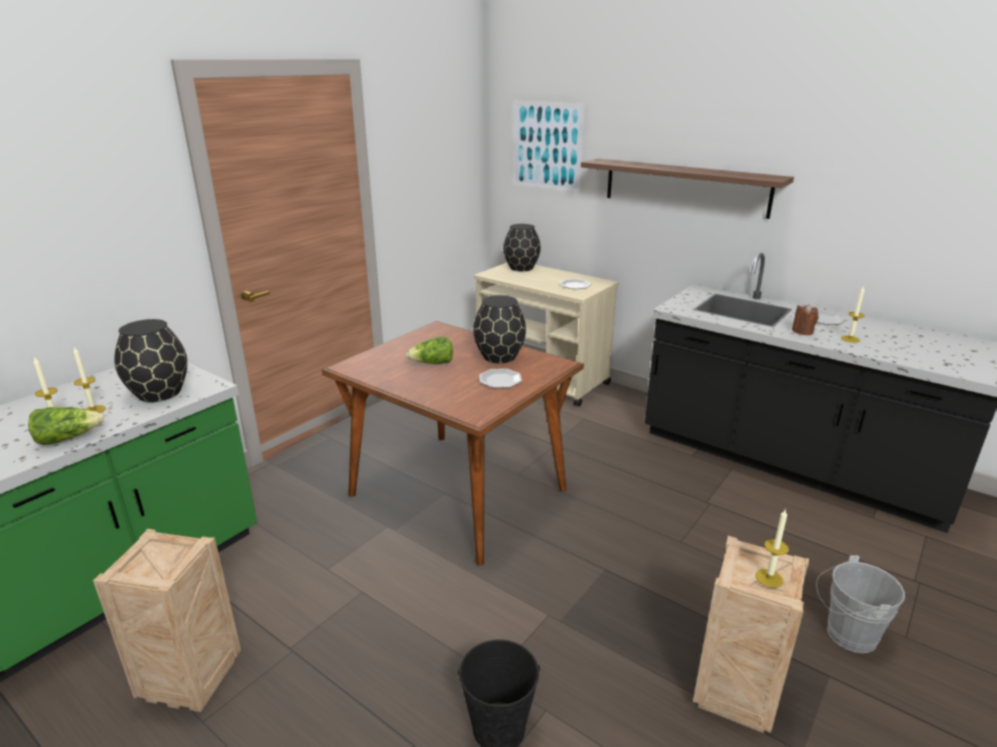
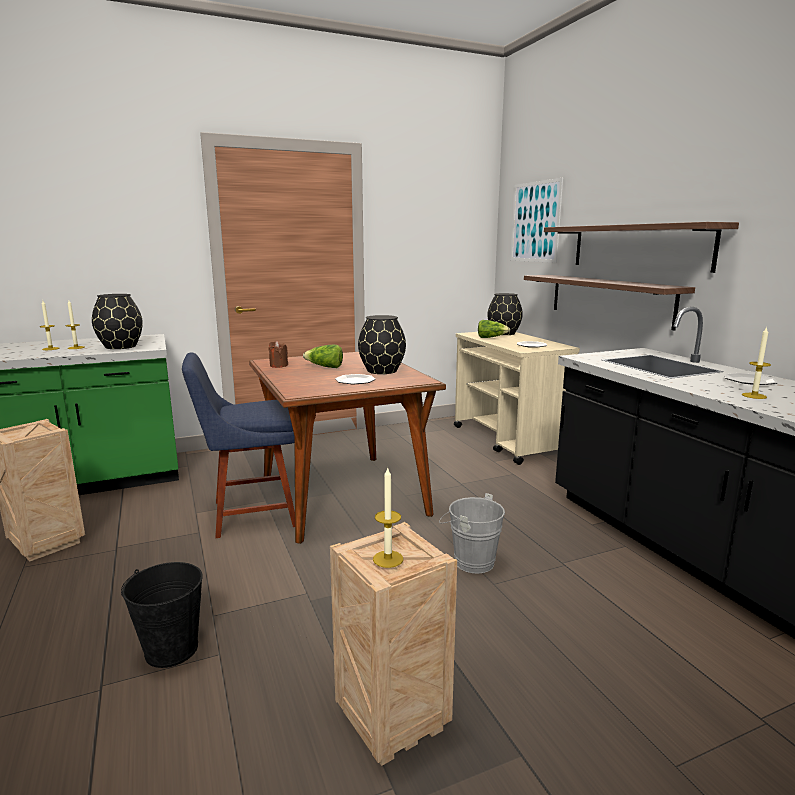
camera: 30 degrees right, 10 degrees down
lettuce [28,407,104,445] -> lettuce moved to [478,320,510,338]
brown candle [792,304,819,335] -> brown candle moved to [269,341,288,368]
grey bucket [816,555,905,653] -> grey bucket moved to [439,493,505,574]
none -> blue chair [182,352,295,538]
none -> shelf [524,275,695,330]

